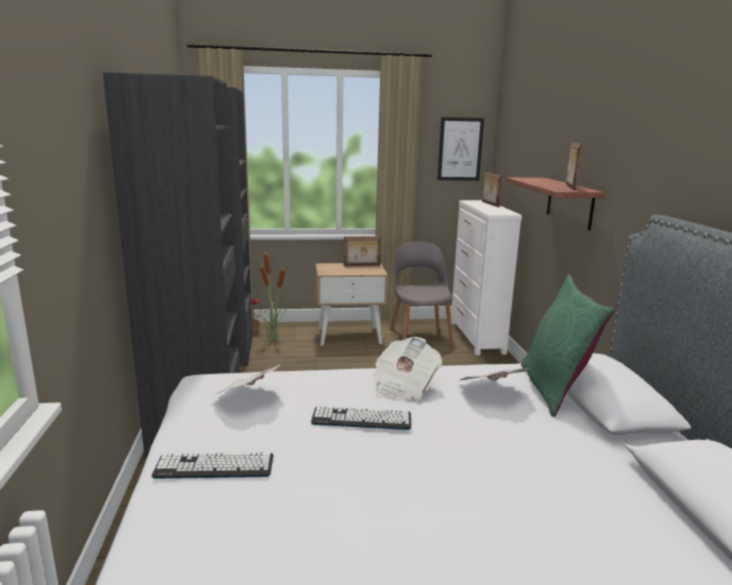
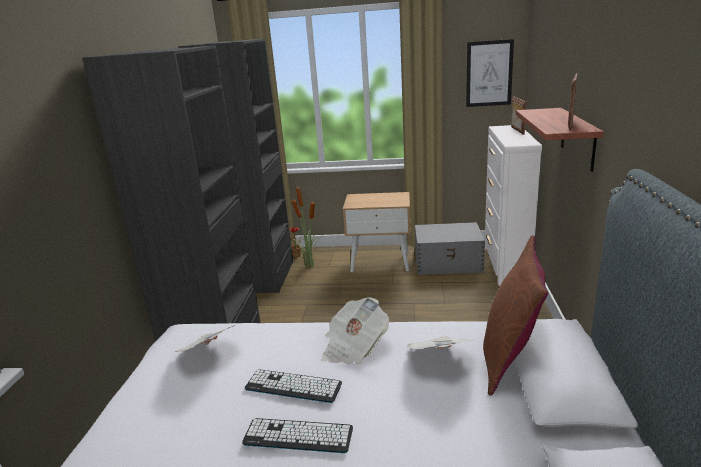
camera: 15 degrees right, 5 degrees up
keyboard [151,453,274,479] -> keyboard moved to [242,418,353,453]
picture frame [344,236,381,266] -> none
grey chair [390,242,454,347] -> grey storage box [415,222,485,275]
green pillow [521,274,615,417] -> brown pillow [483,235,548,396]

